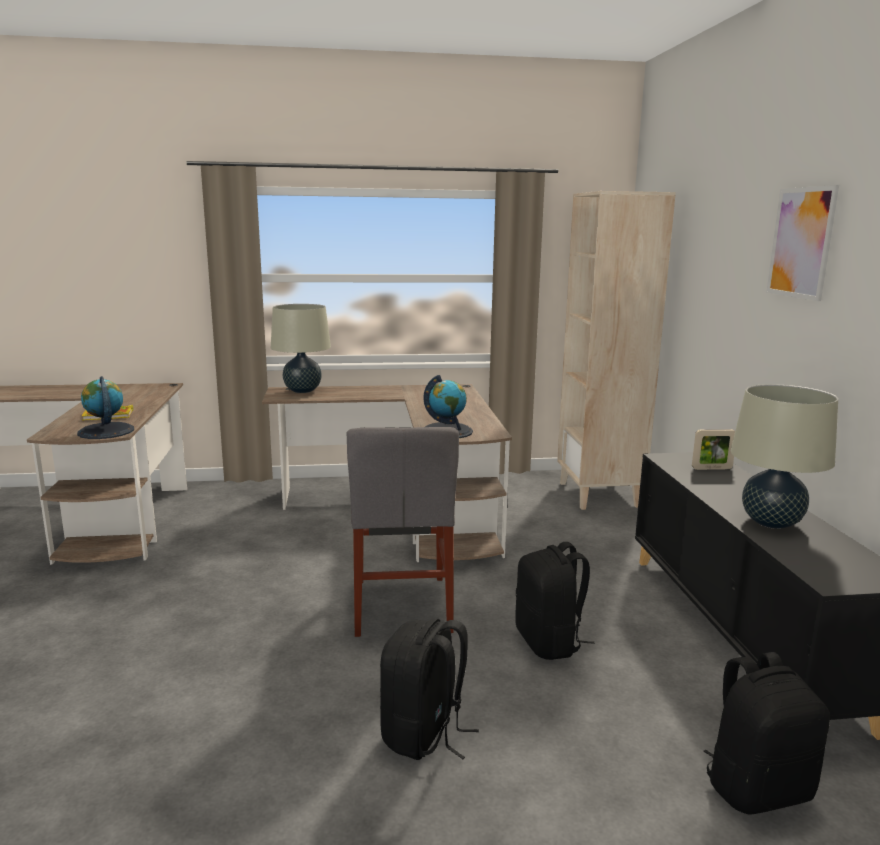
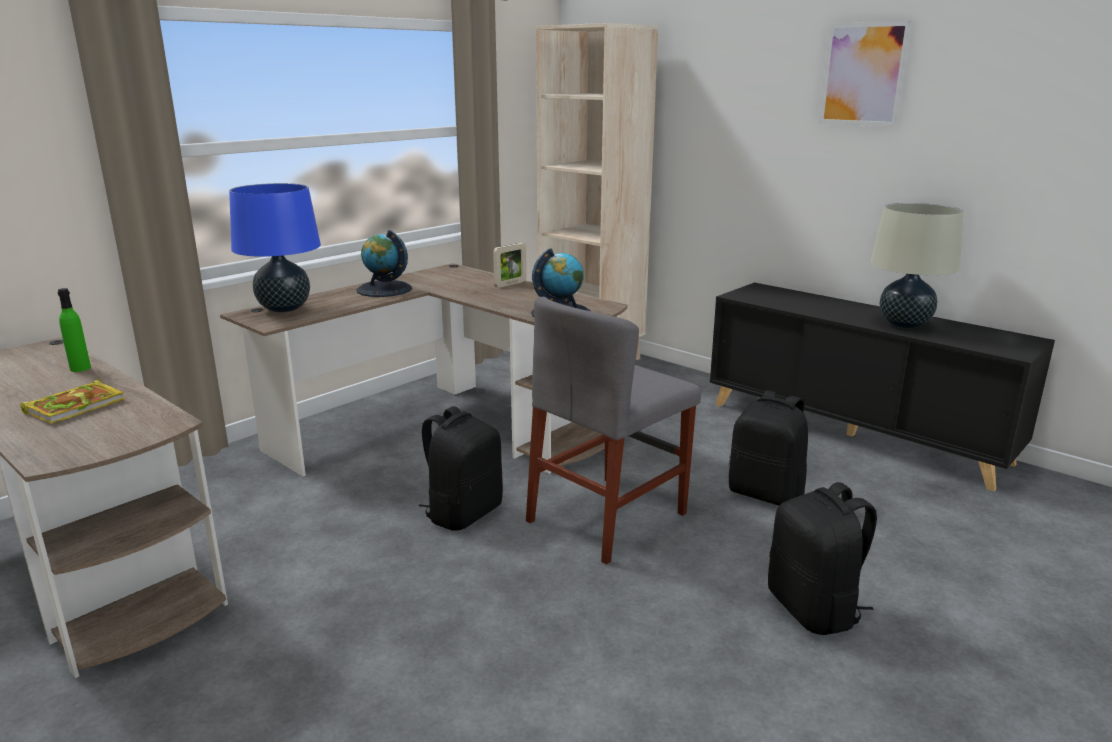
camera: 40 degrees left, 5 degrees up
globe [77,376,134,439] -> globe moved to [356,230,412,297]
beige table lamp [271,304,331,393] -> blue table lamp [229,183,321,312]
grey chair [347,427,459,637] -> grey chair turned 90 degrees clockwise [526,297,701,565]
picture frame [692,429,735,470] -> picture frame moved to [493,243,527,288]
black backpack [704,652,830,815] -> black backpack moved to [418,406,503,531]
none -> green bottle [57,288,91,372]

